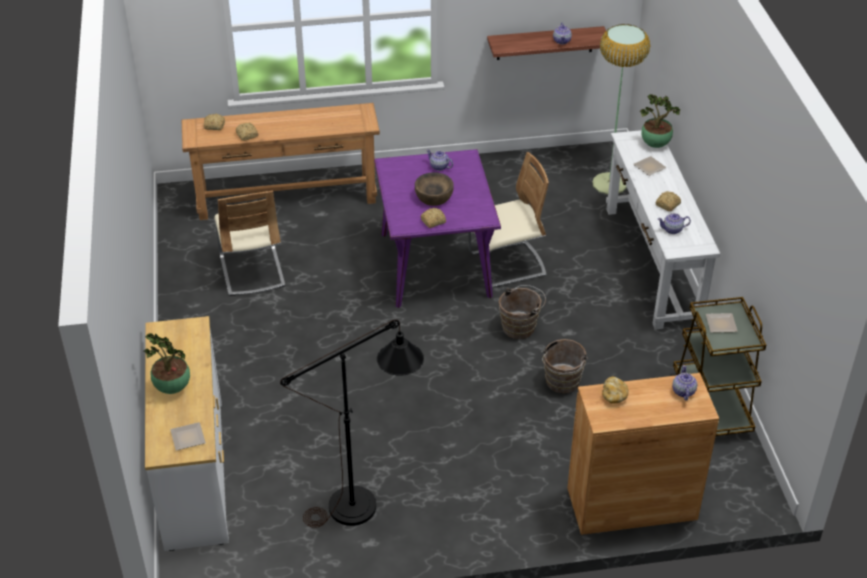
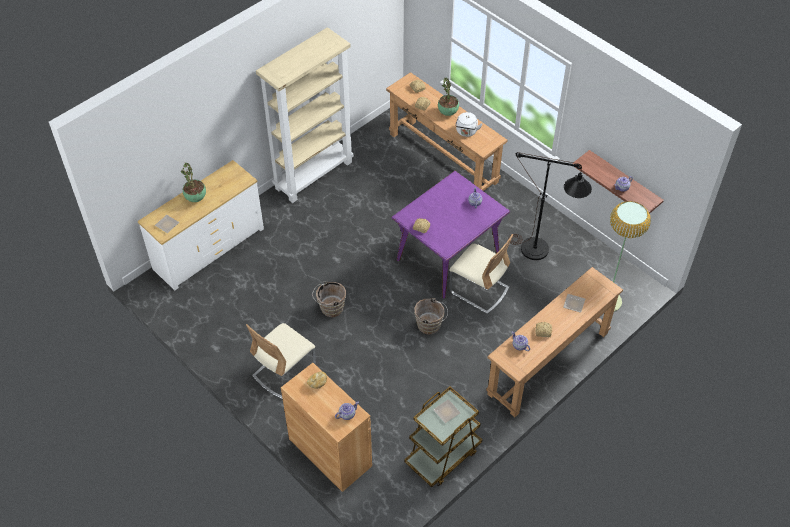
camera: 55 degrees right, 10 degrees up
beige chair [214,191,285,296] -> beige chair moved to [246,323,316,400]
black floor lamp [280,319,424,528] -> black floor lamp moved to [508,152,592,260]
brown bowl [415,172,454,206] -> none
brown bucket [541,339,588,394] -> brown bucket moved to [312,281,346,317]
white console table [606,130,721,330] -> brown console table [486,267,623,417]
potted plant [640,94,680,148] -> potted plant moved to [438,78,459,116]
none -> beige bookcase [256,27,354,203]
none -> white kettle [455,112,483,137]

